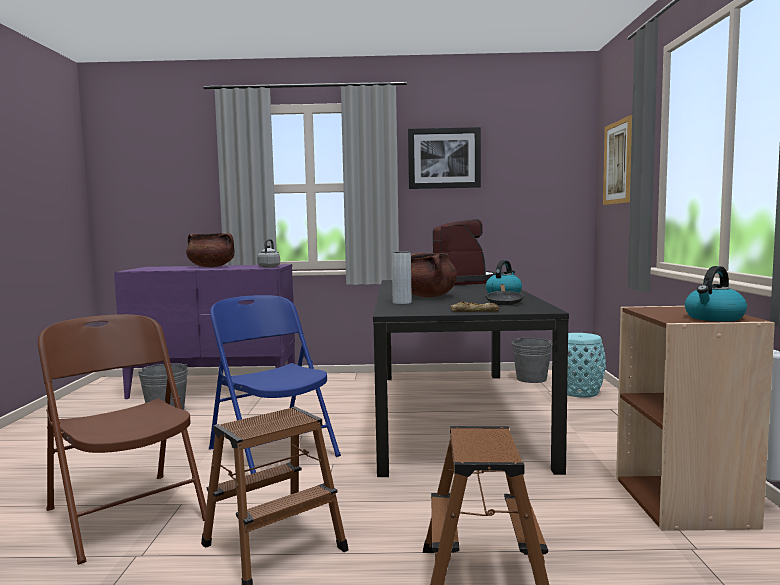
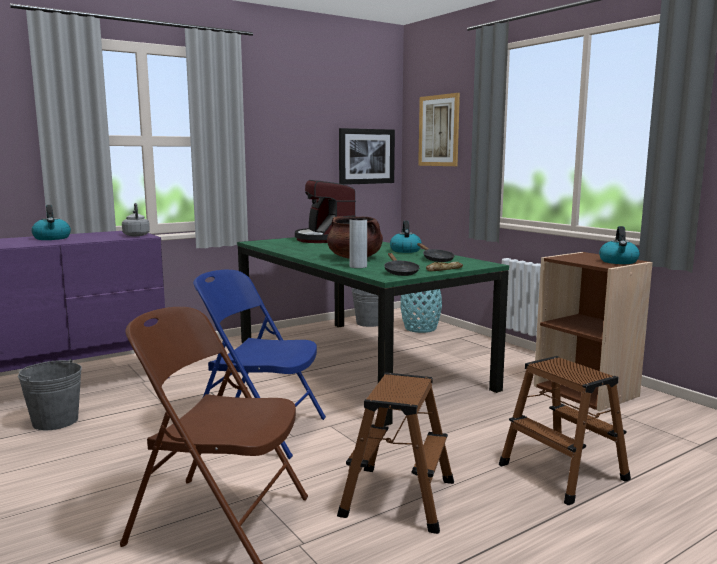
camera: 35 degrees left, 5 degrees up
brown cooking pot [186,233,235,267] -> kettle [32,205,71,240]
black dining table [373,280,569,477] -> green dining table [237,237,509,426]
picture [408,127,481,189] -> picture moved to [339,128,395,185]
coffee machine [432,219,496,285] -> coffee machine turned 150 degrees counterclockwise [295,180,356,243]
none -> black frying pan [384,253,420,276]

